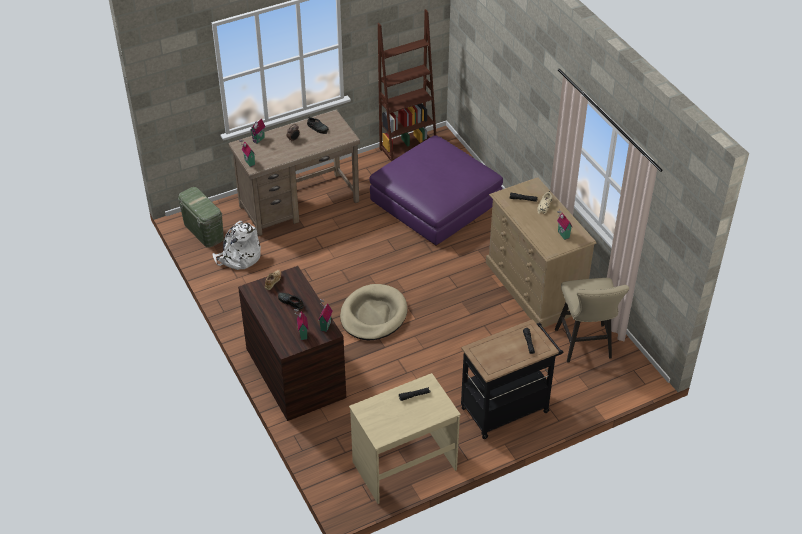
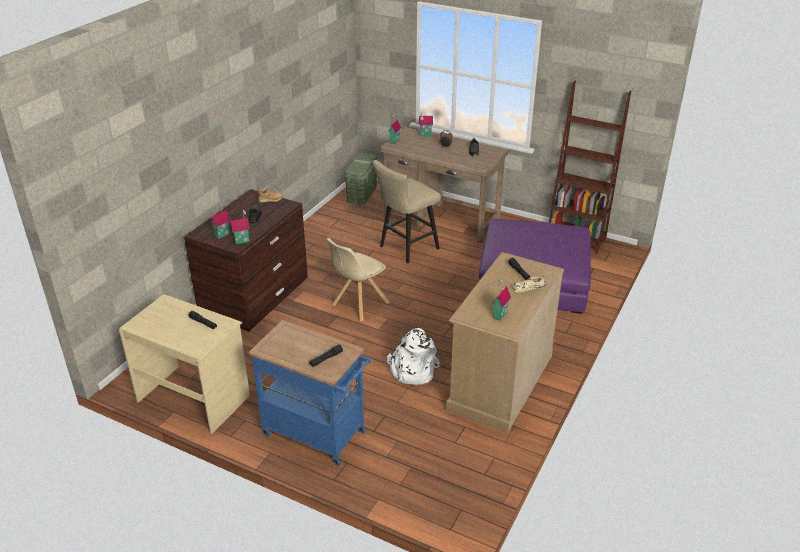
camera: 55 degrees right, 10 degrees down
white backpack [212,221,261,270] -> white backpack moved to [386,328,441,385]
beige dog bed [340,284,407,340] -> beige chair [326,238,390,322]
black cart [461,319,563,439] -> blue cart [248,320,372,466]
beige stool [555,278,629,363] -> beige stool moved to [373,160,441,263]

